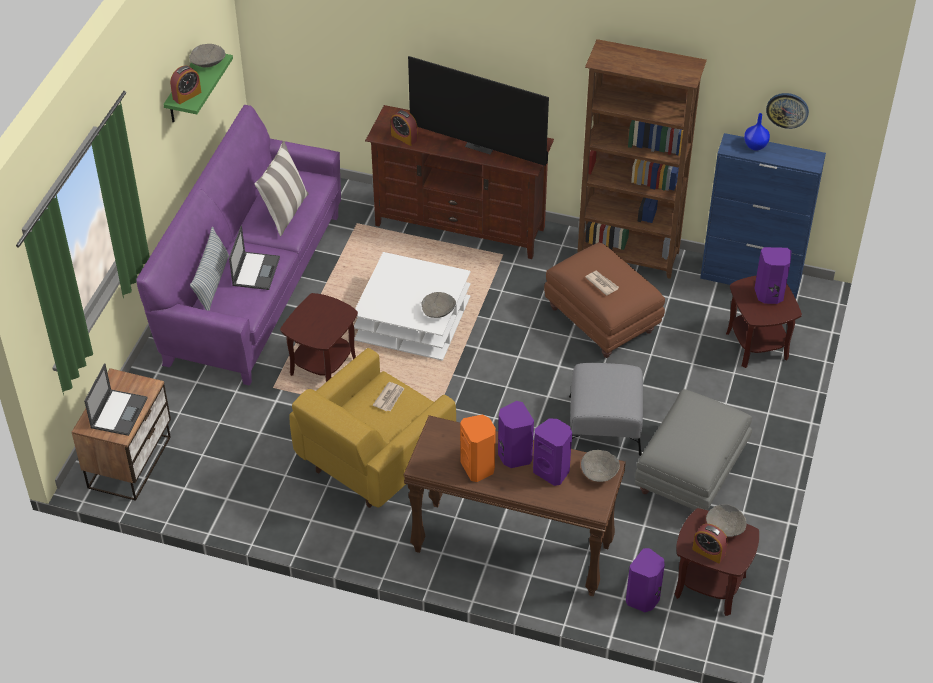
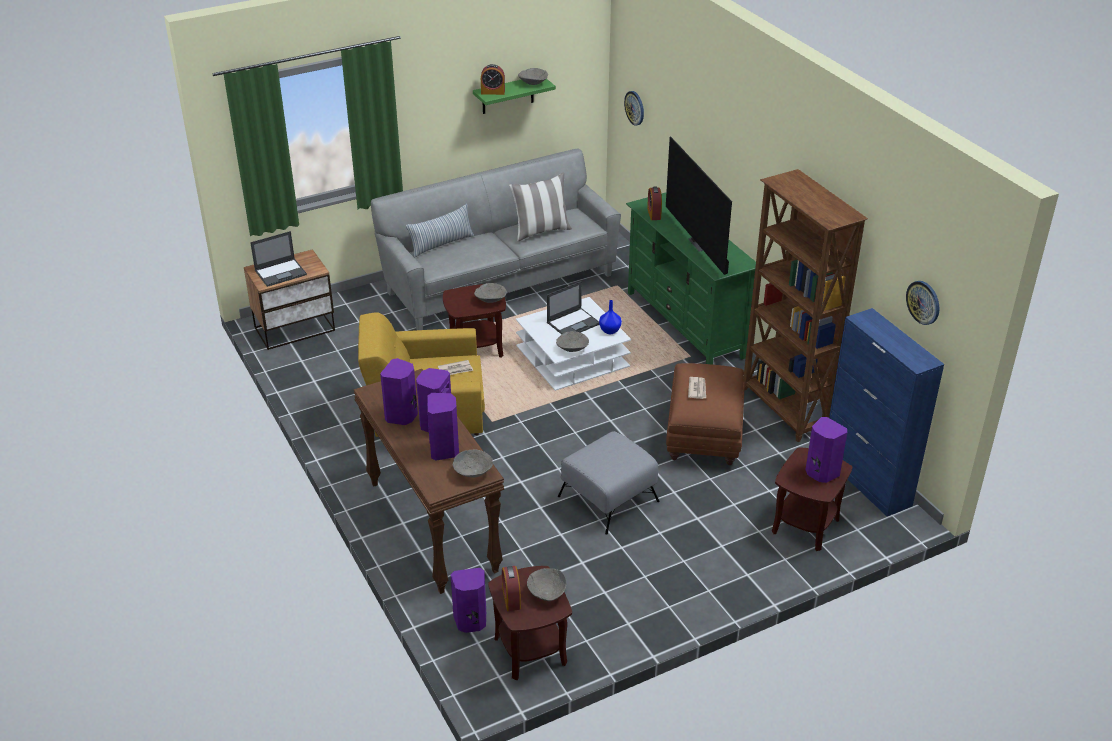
camera: 45 degrees right, 10 degrees down
purple sofa [136,105,341,386] -> grey sofa [371,148,621,330]
laptop [229,226,280,290] -> laptop moved to [547,281,599,334]
brown tv stand [365,105,554,259] -> green tv stand [626,193,756,365]
orange speaker [460,415,496,482] -> purple speaker [380,358,418,425]
grey ottoman [635,389,752,510] -> none
blue vase [744,113,770,151] -> blue vase moved to [599,300,622,334]
none -> grey bowl [474,283,507,303]
none -> wall clock [624,91,644,125]

